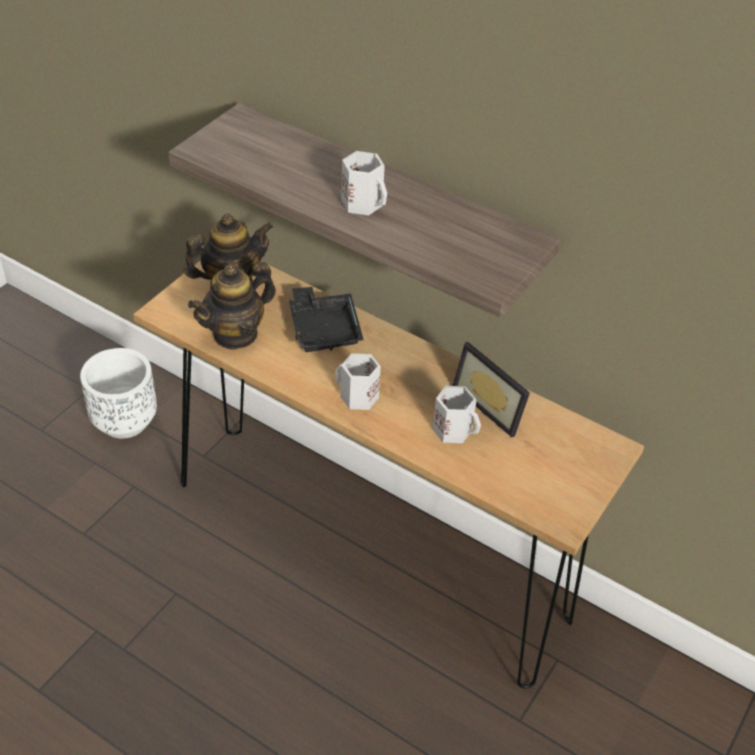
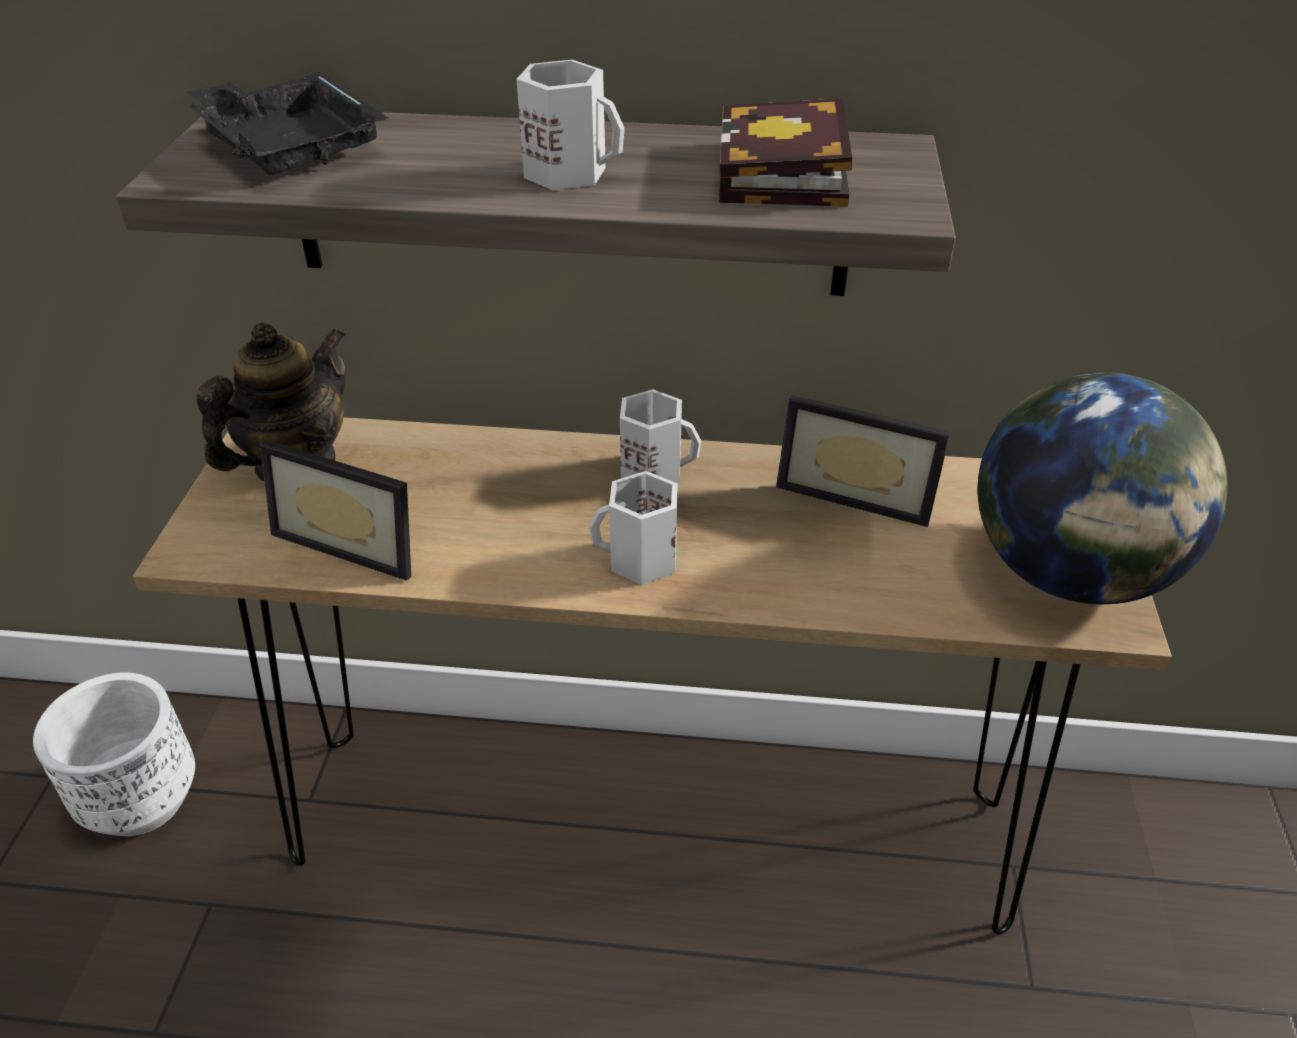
camera: 25 degrees left, 5 degrees down
teapot [188,262,276,350] -> picture frame [260,440,411,581]
black tray [289,287,364,352] -> black tray moved to [187,72,389,175]
white mug [432,386,481,443] -> white mug moved to [620,389,701,484]
none -> book [719,98,852,207]
none -> globe [977,372,1228,604]

